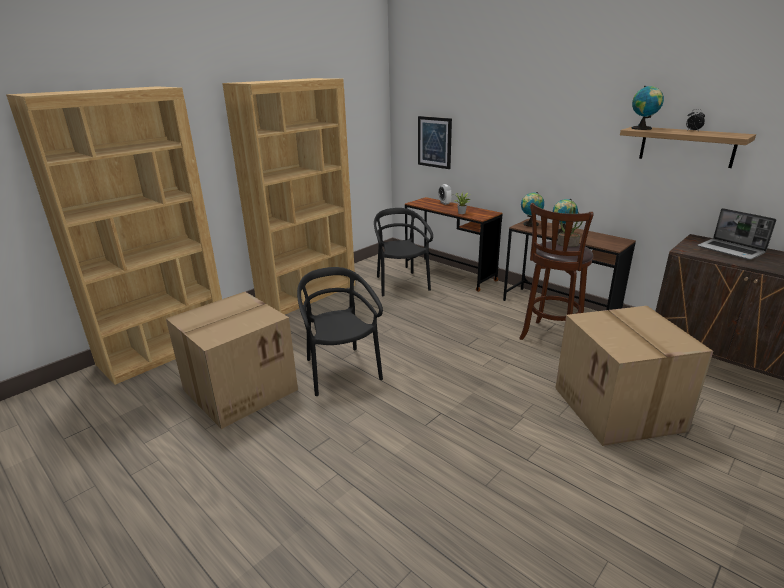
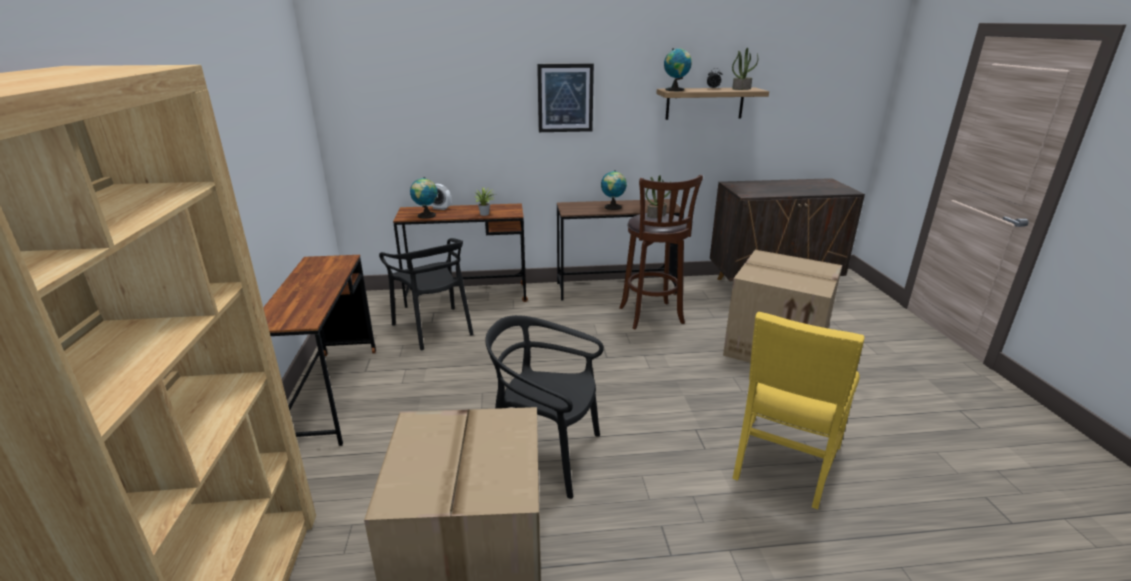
camera: 50 degrees left, 0 degrees up
brown bookcase [222,78,355,315] -> brown desk [263,255,376,446]
black chair [374,208,433,297] -> black chair turned 150 degrees counterclockwise [379,238,473,350]
picture [418,116,452,169] -> picture moved to [537,63,594,132]
globe [521,192,544,227] -> globe moved to [410,177,438,219]
laptop [697,208,776,260] -> none
none -> potted plant [732,48,758,90]
none -> yellow chair [732,312,864,510]

